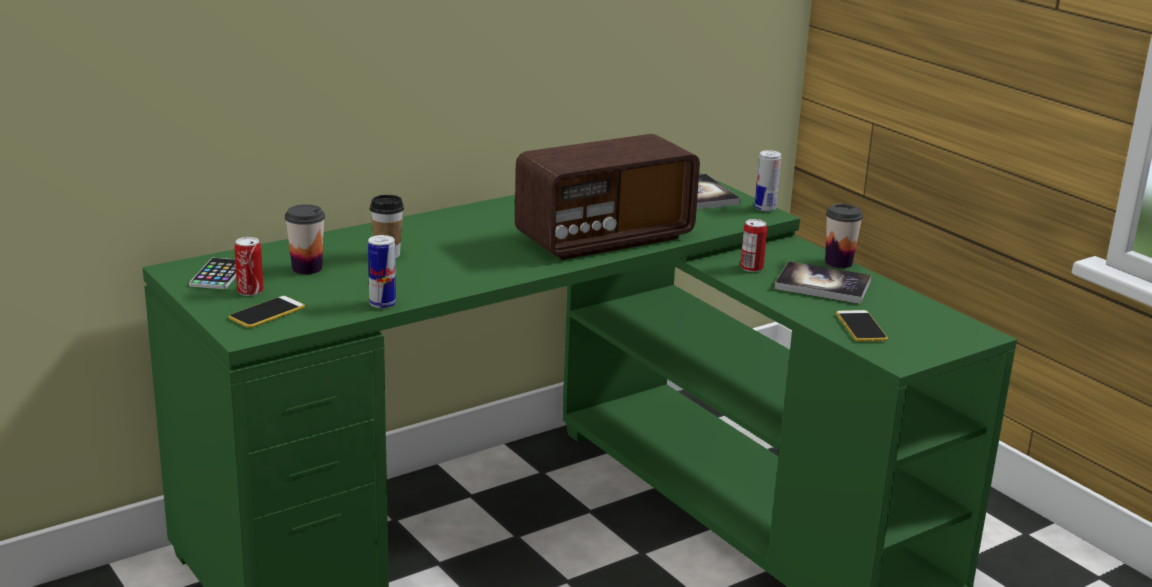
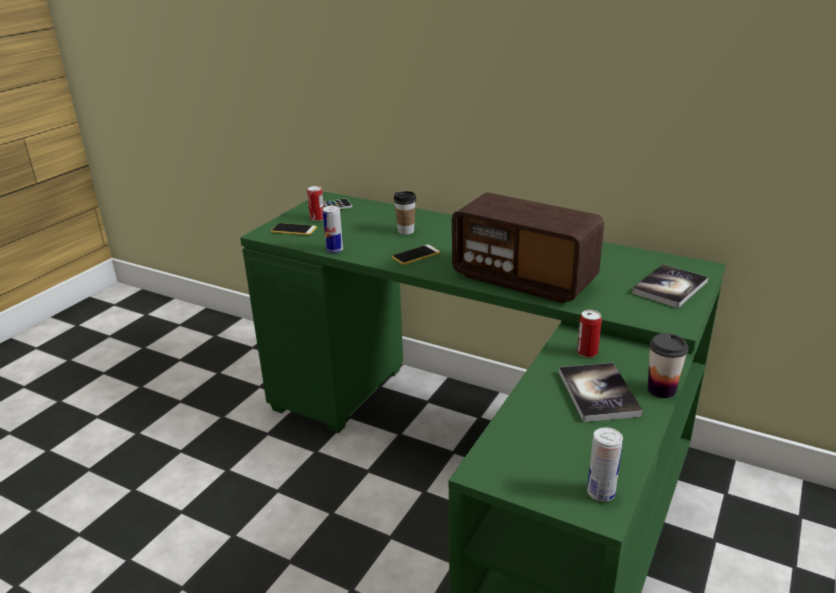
camera: 65 degrees right, 5 degrees up
cup [285,204,325,274] -> none
can [755,150,781,211] -> can moved to [587,427,623,502]
phone [836,310,888,342] -> phone moved to [392,245,440,265]

